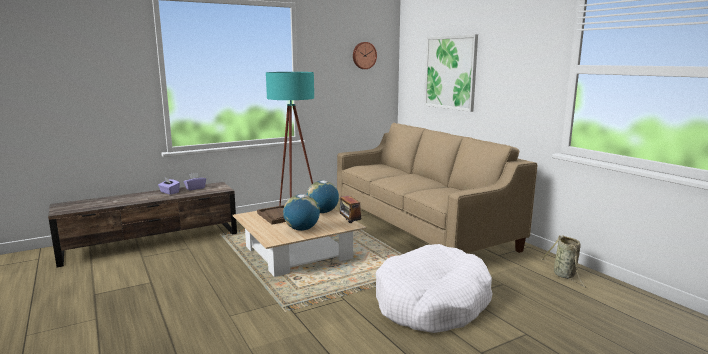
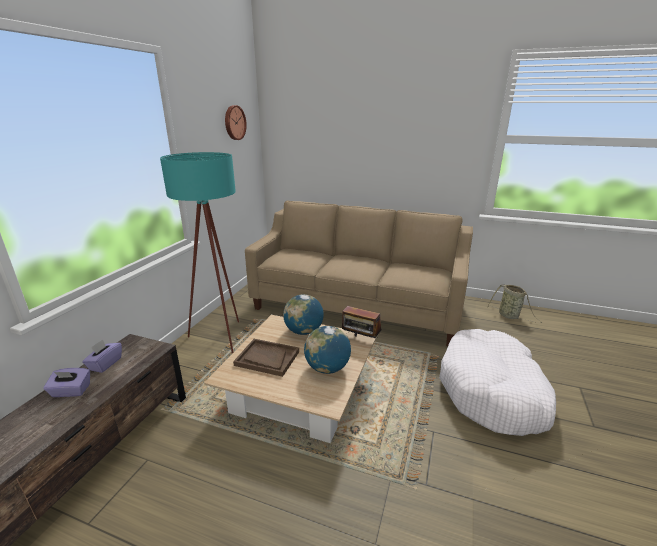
camera: 40 degrees left, 10 degrees up
picture [424,34,478,112] -> none

